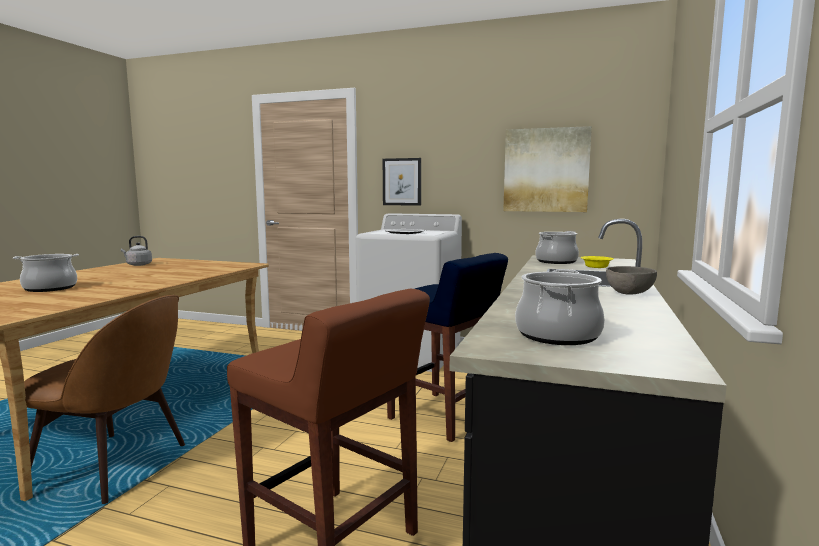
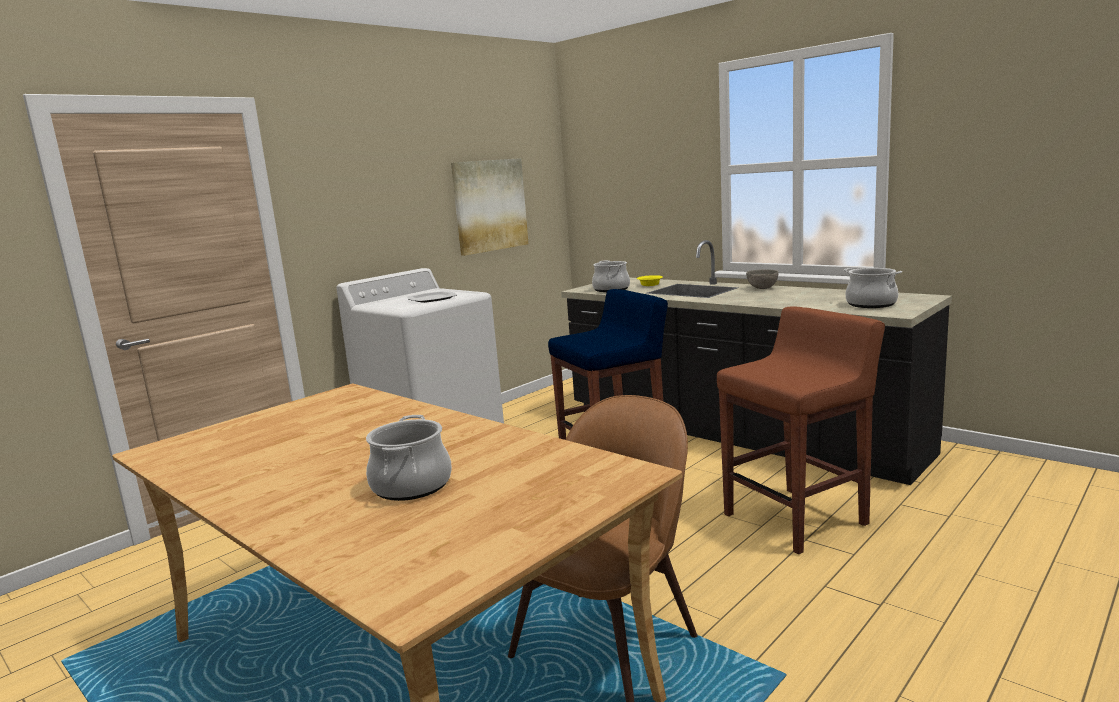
camera: 65 degrees left, 5 degrees up
grey kettle [121,236,152,266] -> none
picture [383,158,421,206] -> none

